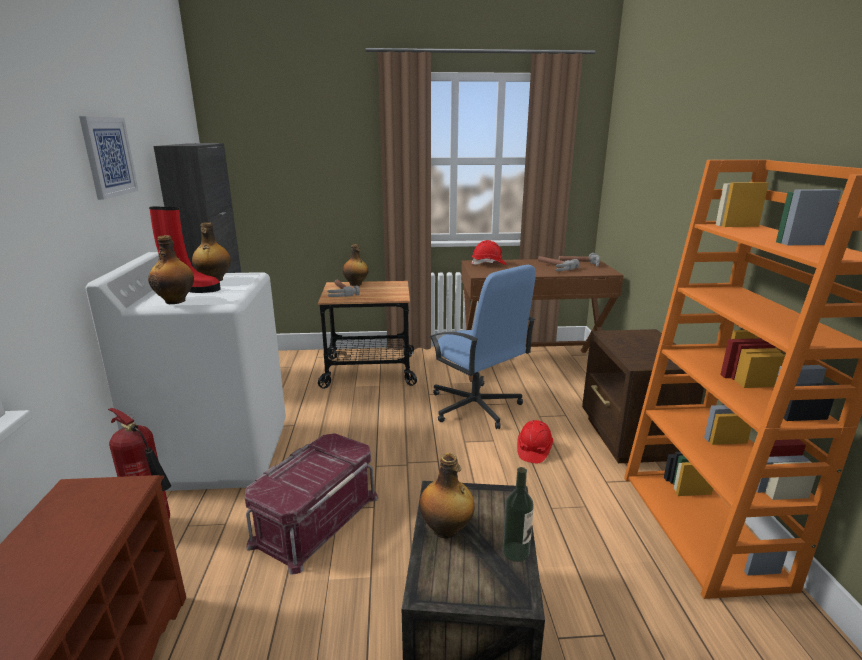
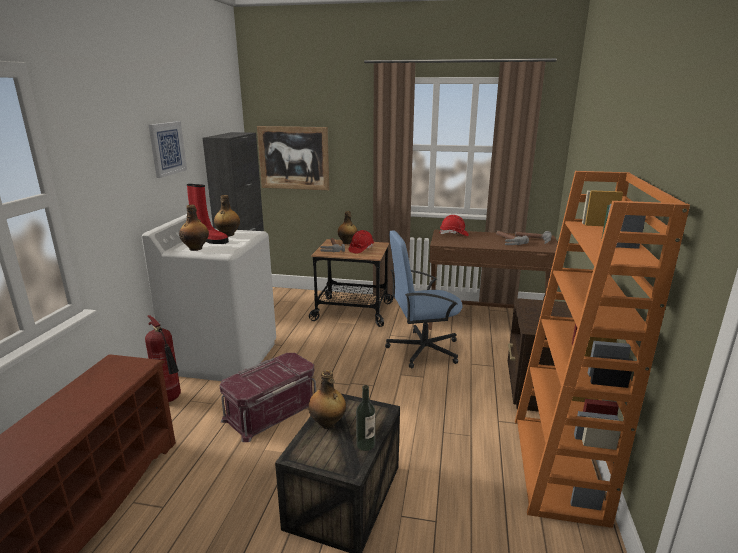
camera: 15 degrees right, 0 degrees up
blue office chair [429,265,536,429] -> blue office chair turned 105 degrees clockwise [385,230,463,368]
red hard hat [517,420,553,463] -> red hard hat moved to [348,230,374,254]
none -> picture [257,126,329,190]

